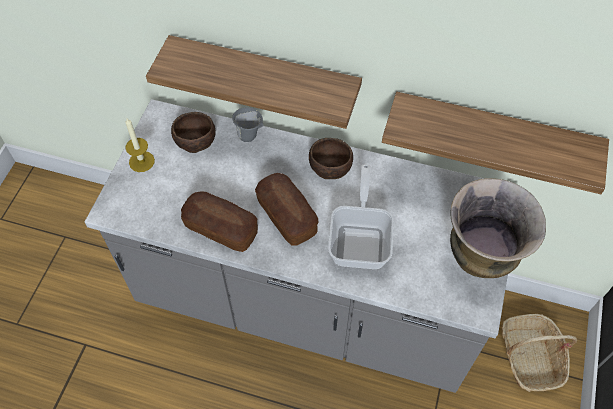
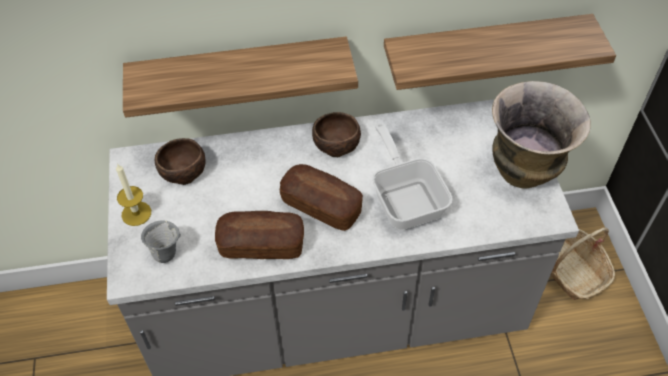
camera: 25 degrees left, 5 degrees down
grey mug [232,108,263,142] -> grey mug moved to [141,220,181,263]

